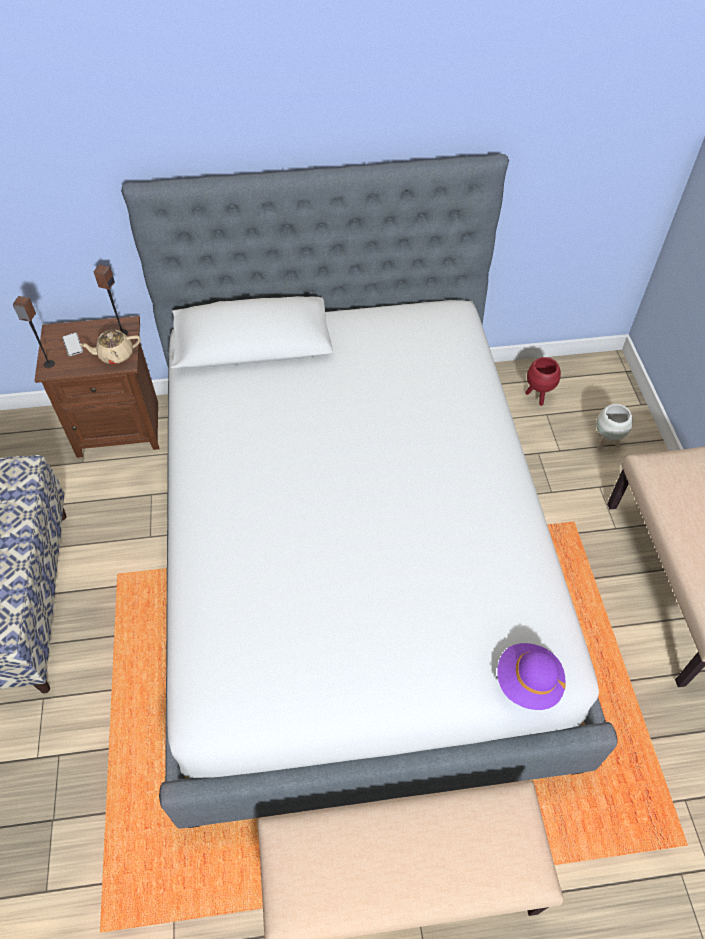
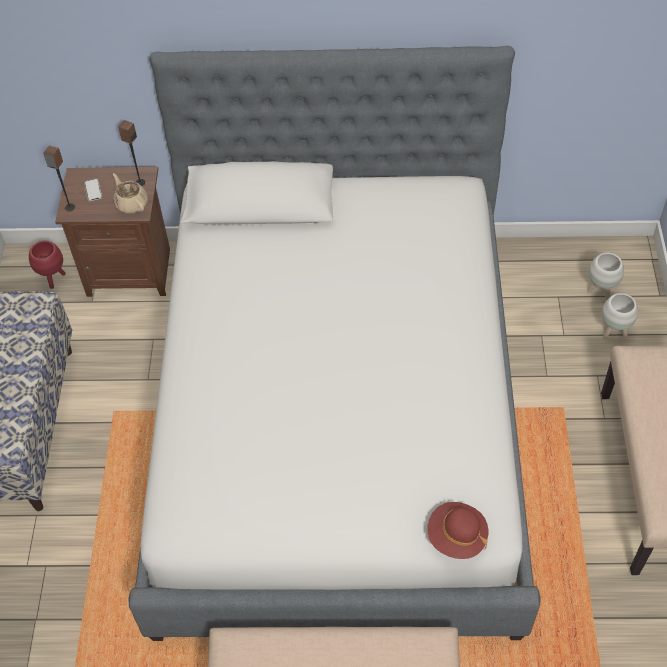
camera: 10 degrees right, 0 degrees up
beige teapot [80,330,140,364] -> beige teapot turned 60 degrees clockwise [113,173,148,213]
purple hat [497,643,566,710] -> red hat [427,502,488,559]
red planter [525,357,561,406] -> red planter moved to [29,241,66,289]
none -> white planter [587,253,624,300]

